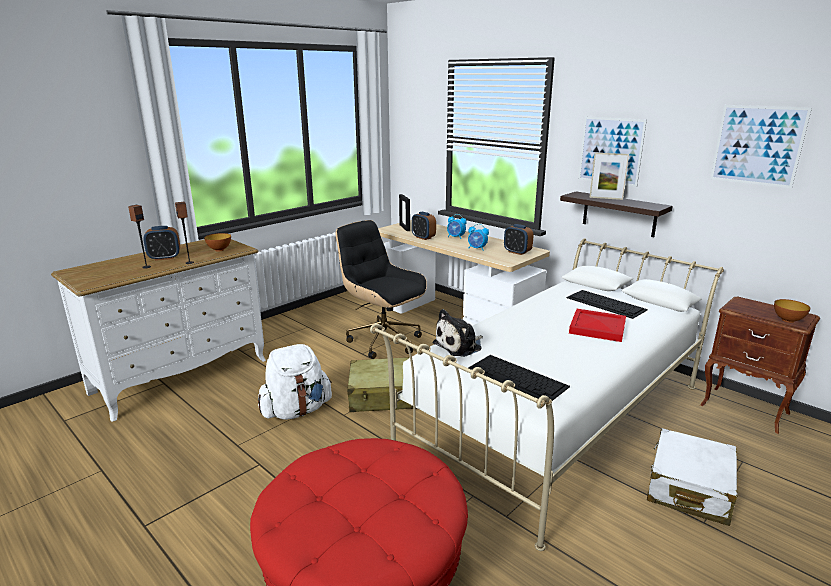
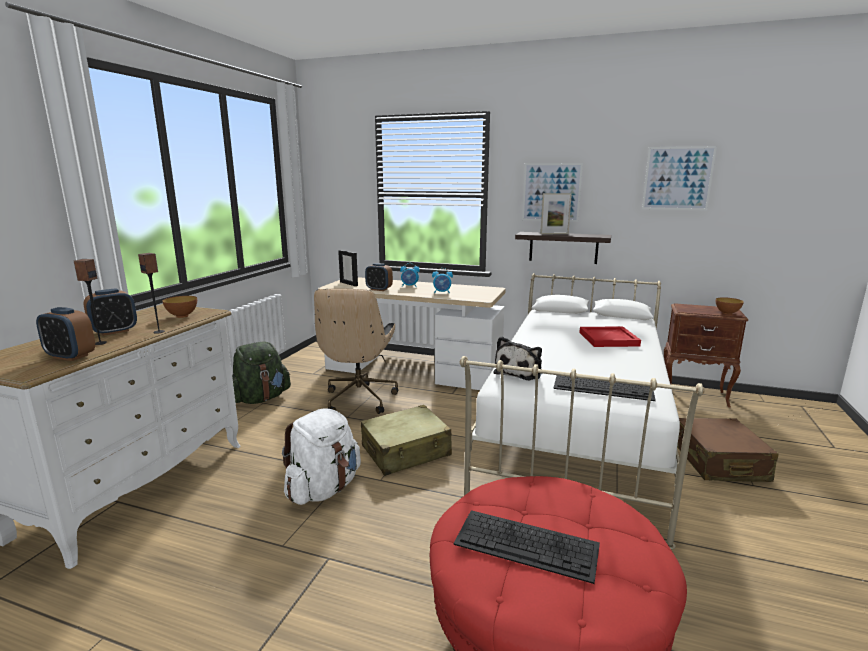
camera: 25 degrees left, 5 degrees down
black office chair [336,220,427,359] -> black office chair turned 105 degrees counterclockwise [314,288,398,414]
alarm clock [504,224,534,255] -> alarm clock moved to [36,307,95,361]
keyboard [566,290,648,319] -> keyboard moved to [453,510,600,584]
white suitcase [647,428,738,526] -> brown suitcase [677,418,779,482]
none -> green backpack [232,342,291,404]

